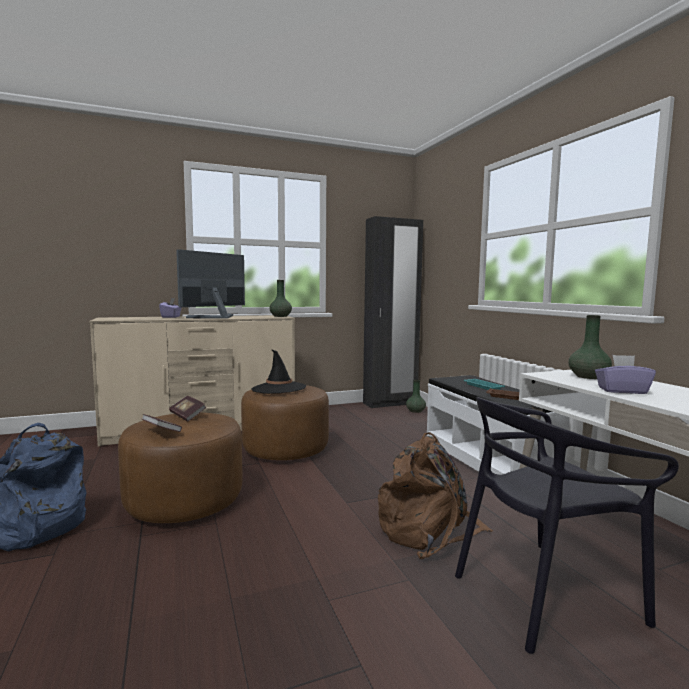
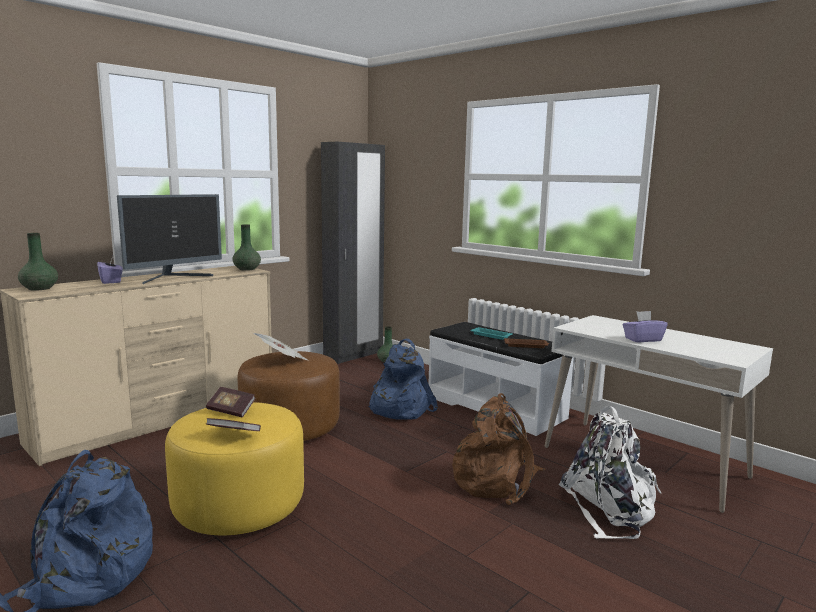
camera: 25 degrees left, 5 degrees up
brown ottoman [118,412,243,523] -> yellow ottoman [165,402,304,535]
monitor [176,249,245,319] -> monitor turned 150 degrees counterclockwise [117,194,222,284]
black hat [252,349,306,394] -> newspaper [253,333,308,360]
black chair [455,397,679,654] -> white backpack [558,406,662,539]
green vase [568,315,612,379] -> green vase moved to [18,233,58,290]
none -> blue backpack [369,339,438,420]

